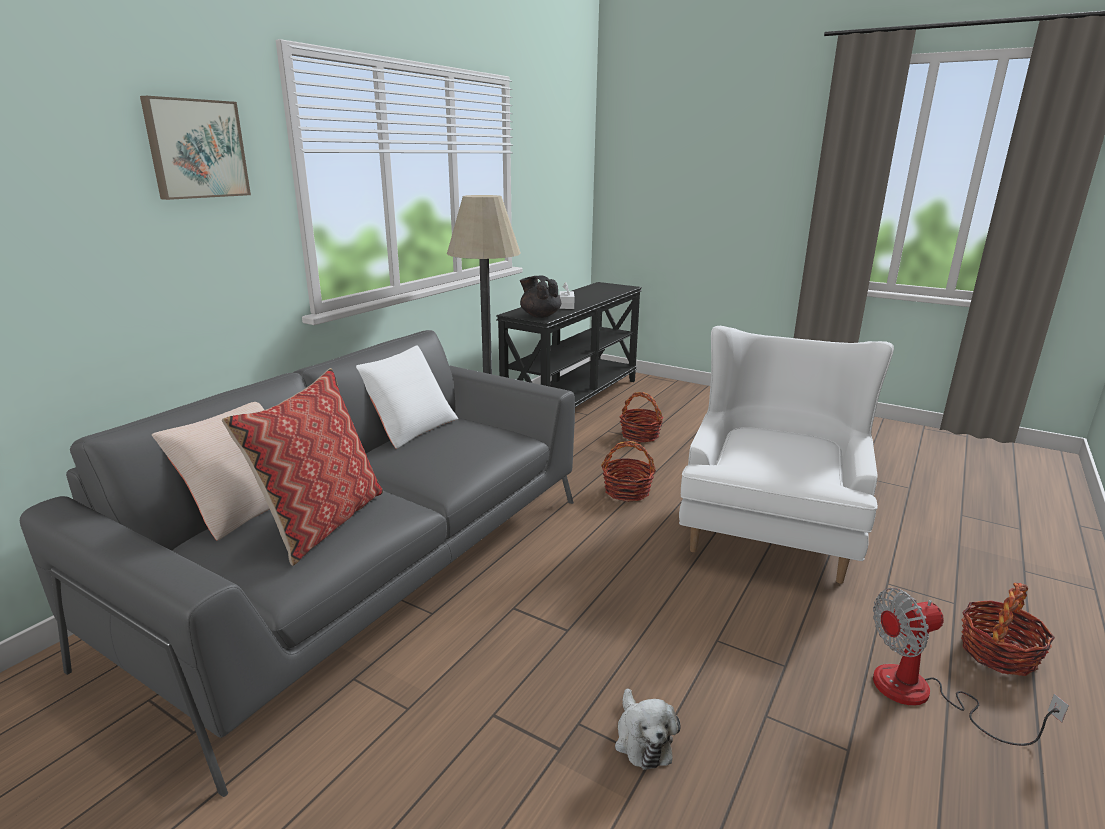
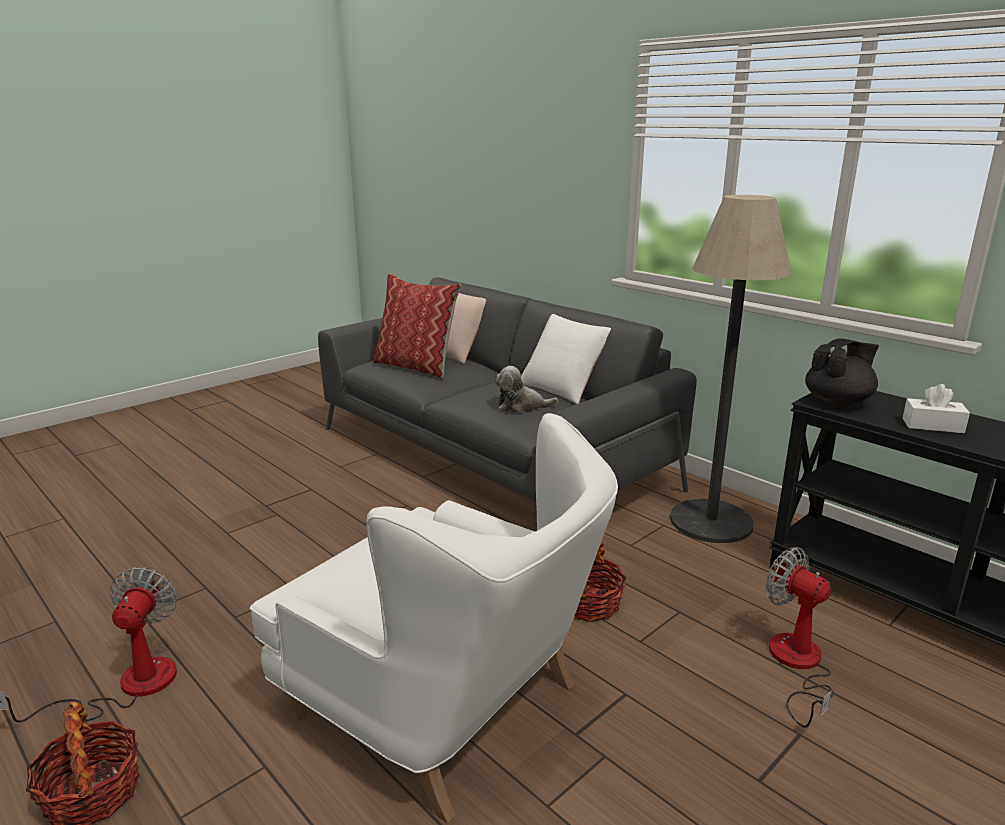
camera: 105 degrees right, 0 degrees up
picture [140,96,251,200] -> none
plush toy [615,688,680,770] -> plush toy moved to [495,366,558,413]
basket [620,392,664,442] -> fan [766,547,833,728]

